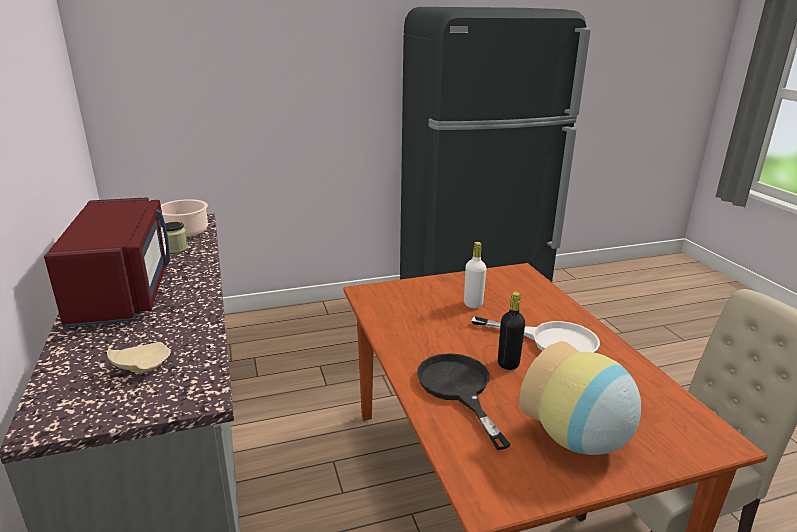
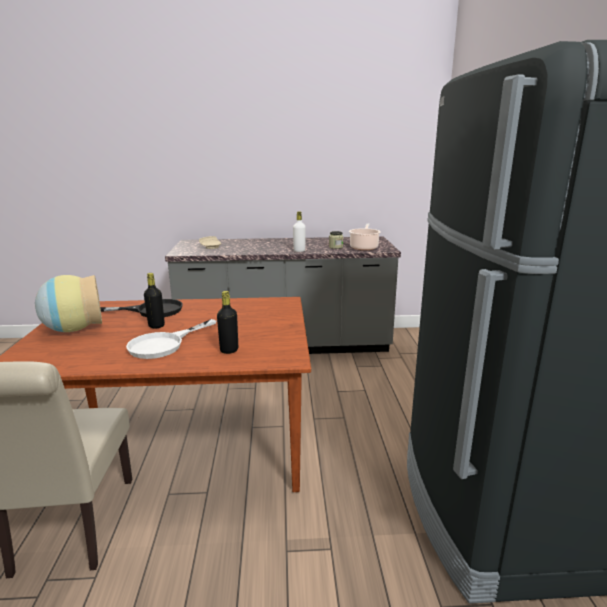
camera: 105 degrees right, 5 degrees down
red microwave [44,197,170,327] -> none
white bottle [464,242,487,308] -> white bottle moved to [293,211,306,252]
none -> black bottle [217,291,238,354]

